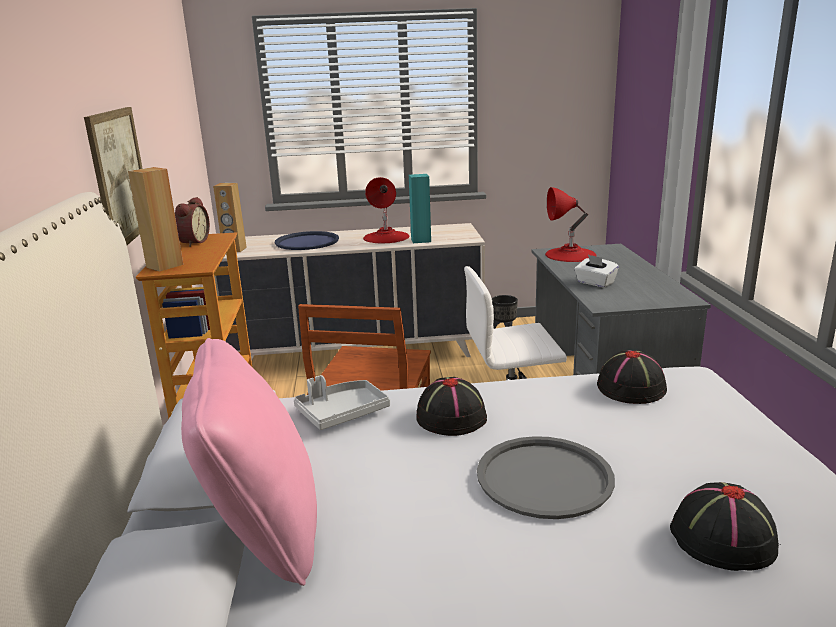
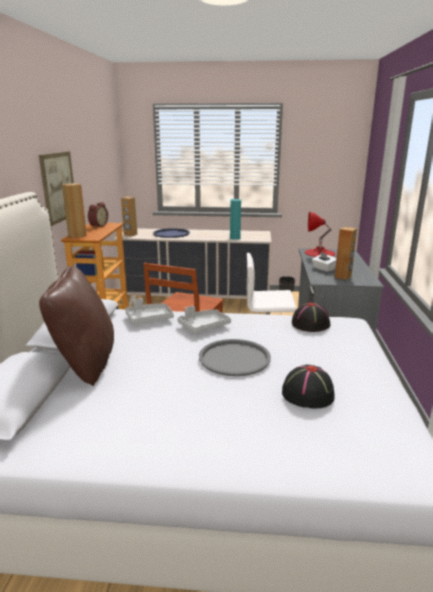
camera: 10 degrees right, 0 degrees up
pink pillow [181,338,317,586] -> brown pillow [39,266,114,386]
red table lamp [363,177,410,243] -> none
black hat [417,377,487,436] -> grey tray [177,306,231,334]
none -> brown speaker [335,227,357,280]

